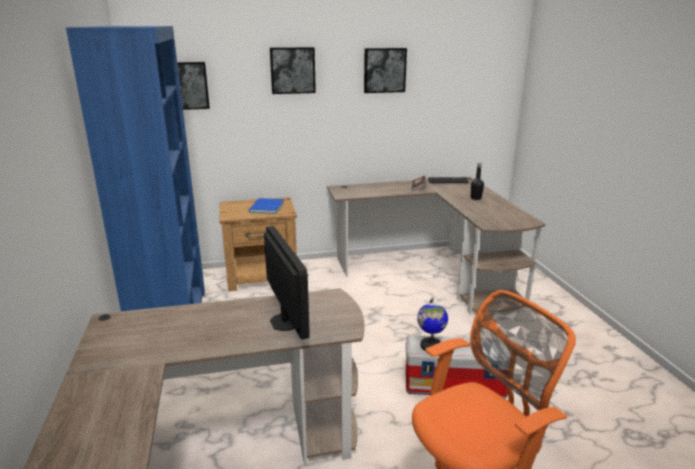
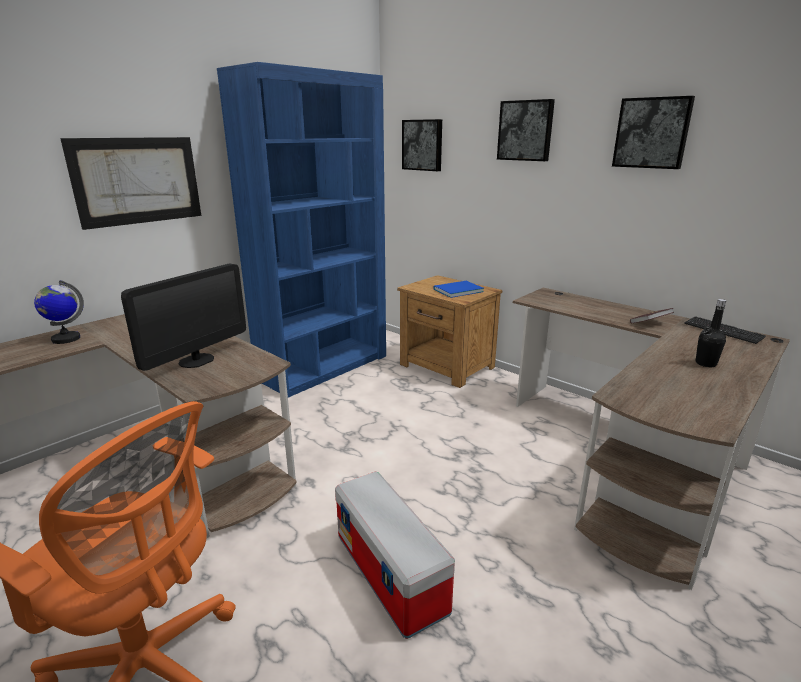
camera: 55 degrees right, 0 degrees up
globe [417,298,448,351] -> globe moved to [34,280,84,344]
none -> picture [60,137,201,230]

